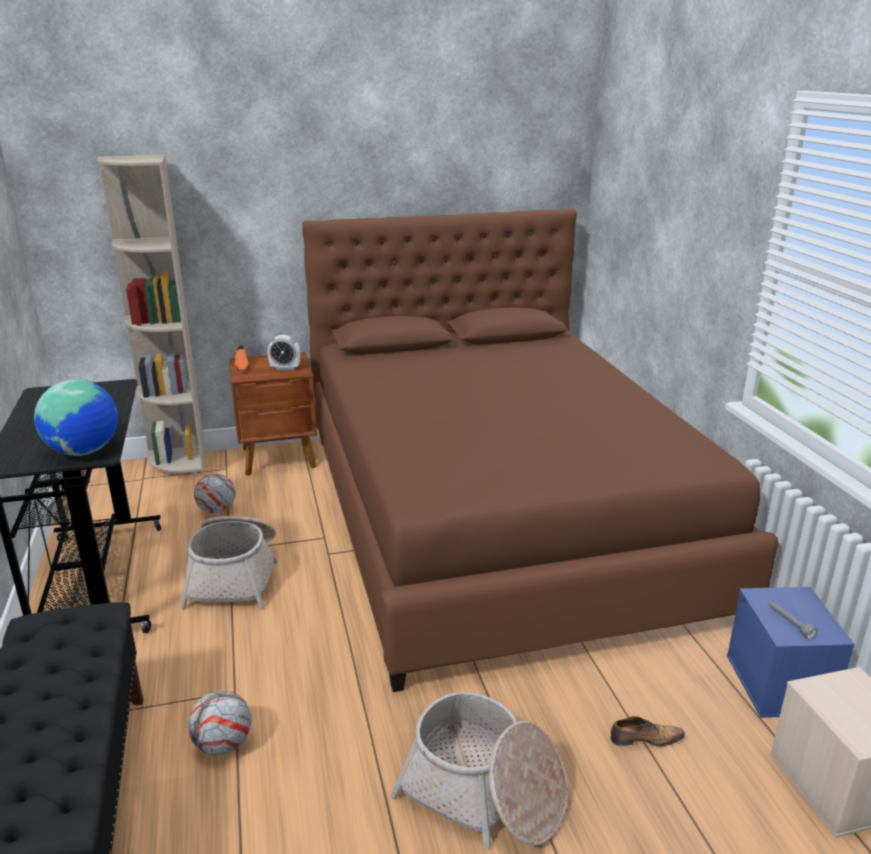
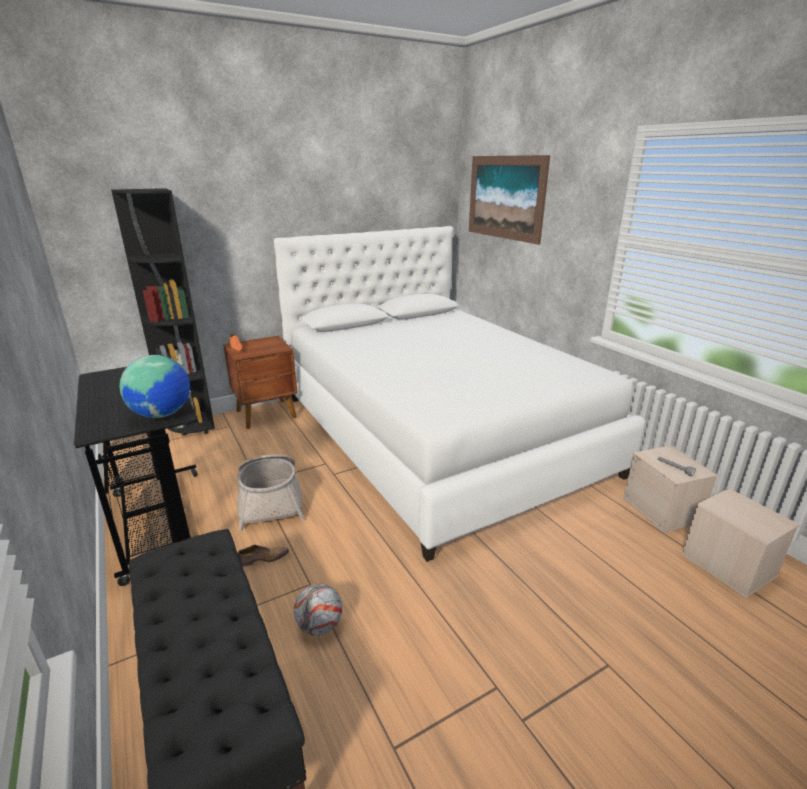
camera: 15 degrees left, 0 degrees up
beige bookcase [96,155,205,475] -> black bookcase [111,188,215,436]
football [194,473,236,514] -> none
alarm clock [267,335,300,370] -> none
brown bed [302,208,779,692] -> white bed [274,226,646,562]
basket [390,692,568,849] -> none
shoe [611,716,685,747] -> shoe moved to [238,545,289,567]
blue storage box [727,587,855,718] -> beige storage box [623,445,718,533]
none -> picture [469,155,550,245]

